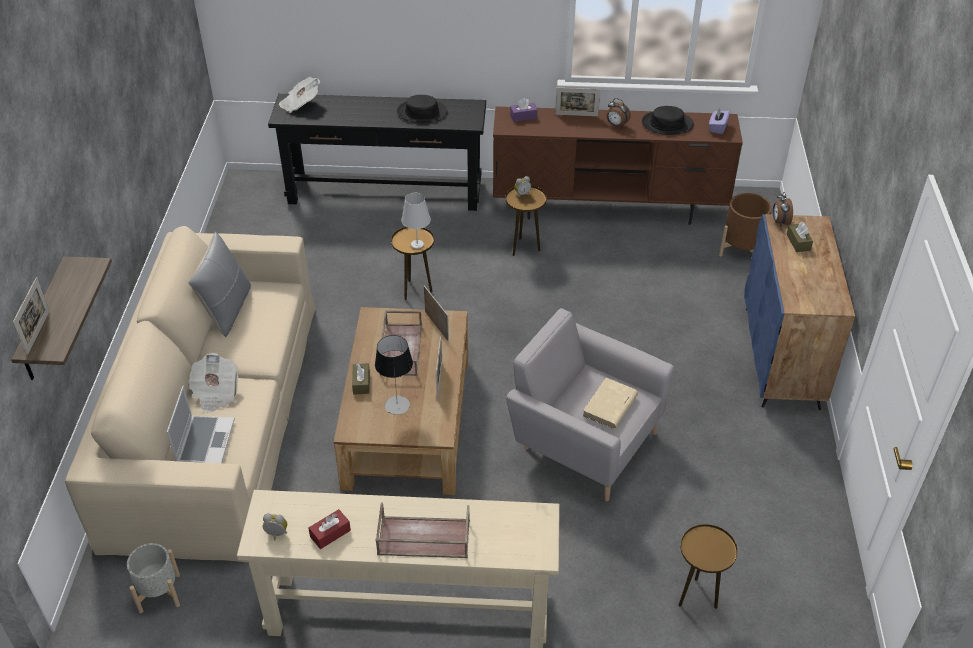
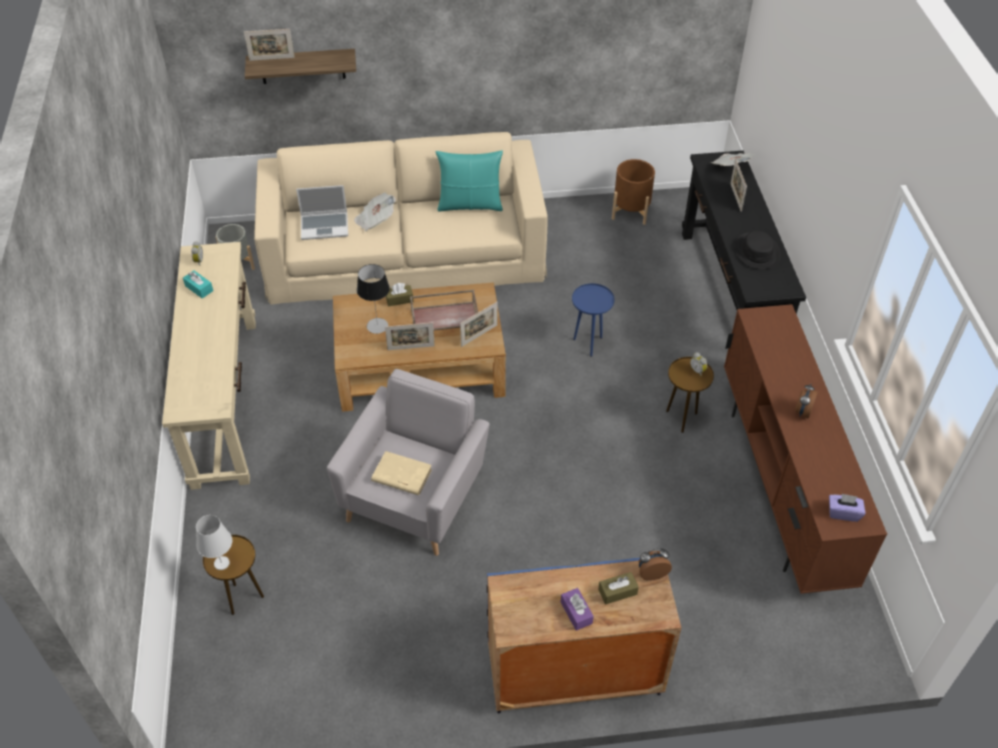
camera: 80 degrees right, 5 degrees up
grey pillow [188,232,251,337] -> turquoise pillow [435,151,503,212]
red tissue box [308,509,351,549] -> turquoise tissue box [183,270,213,298]
brown tray [375,503,470,558] -> none
brown side table [391,227,434,300] -> blue side table [572,283,615,357]
white table lamp [401,193,431,249] -> white table lamp moved to [196,515,232,570]
purple tissue box [510,98,537,122] -> purple tissue box moved to [561,588,594,631]
picture frame [555,88,600,116] -> picture frame moved to [730,159,747,212]
black hat [642,106,694,135] -> none
brown planter [719,193,772,257] -> brown planter moved to [612,159,655,225]

